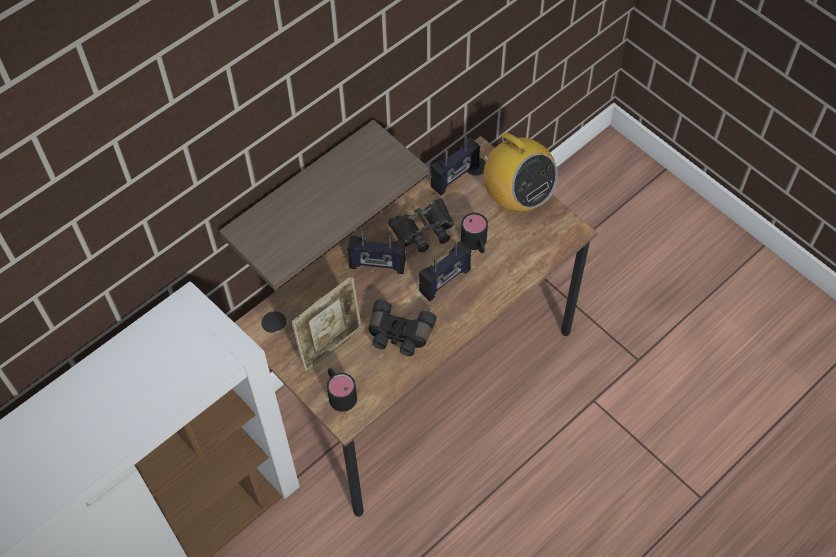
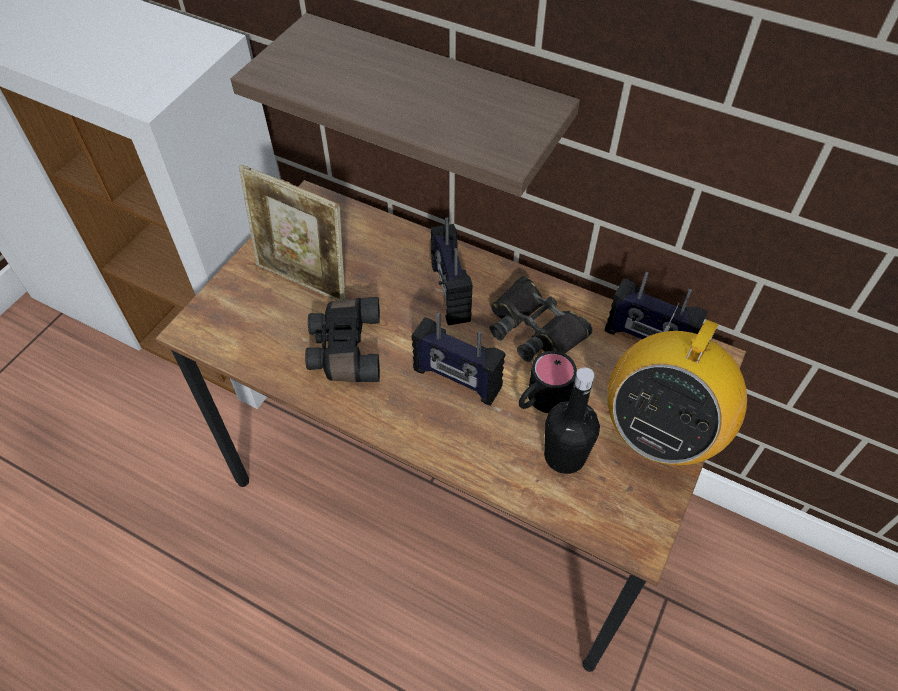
camera: 70 degrees right, 5 degrees down
black mug [327,368,357,412] -> none
none -> black bottle [544,367,600,474]

